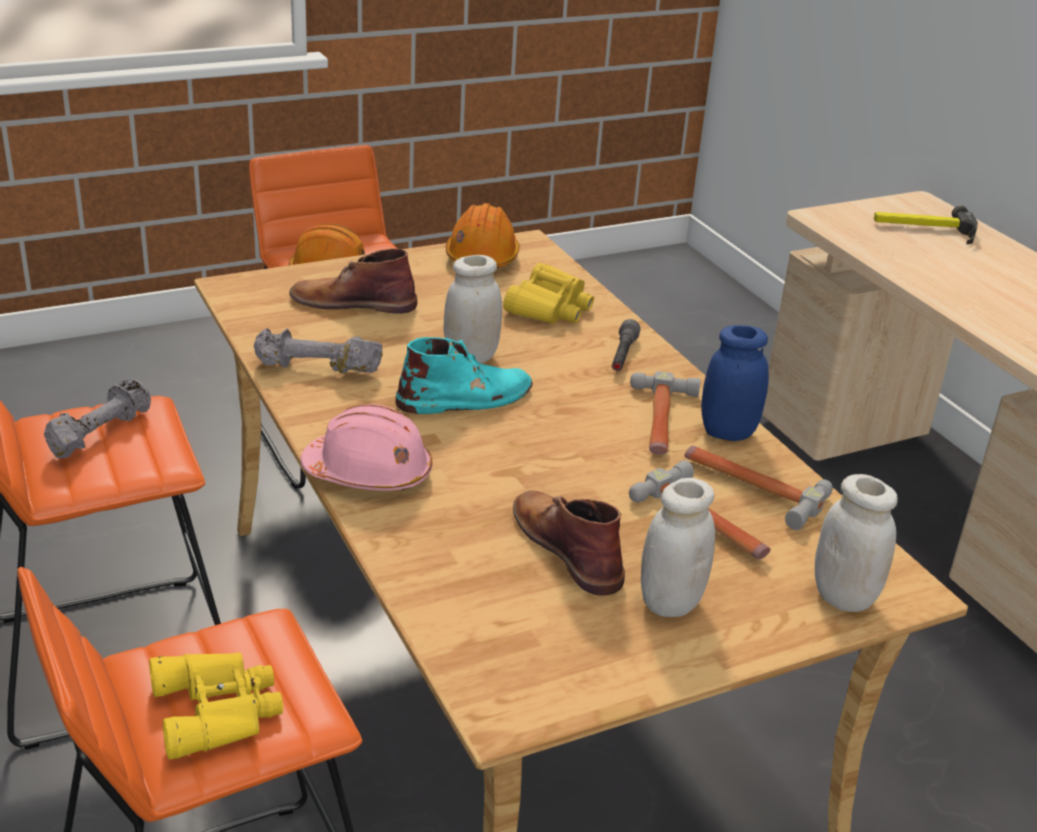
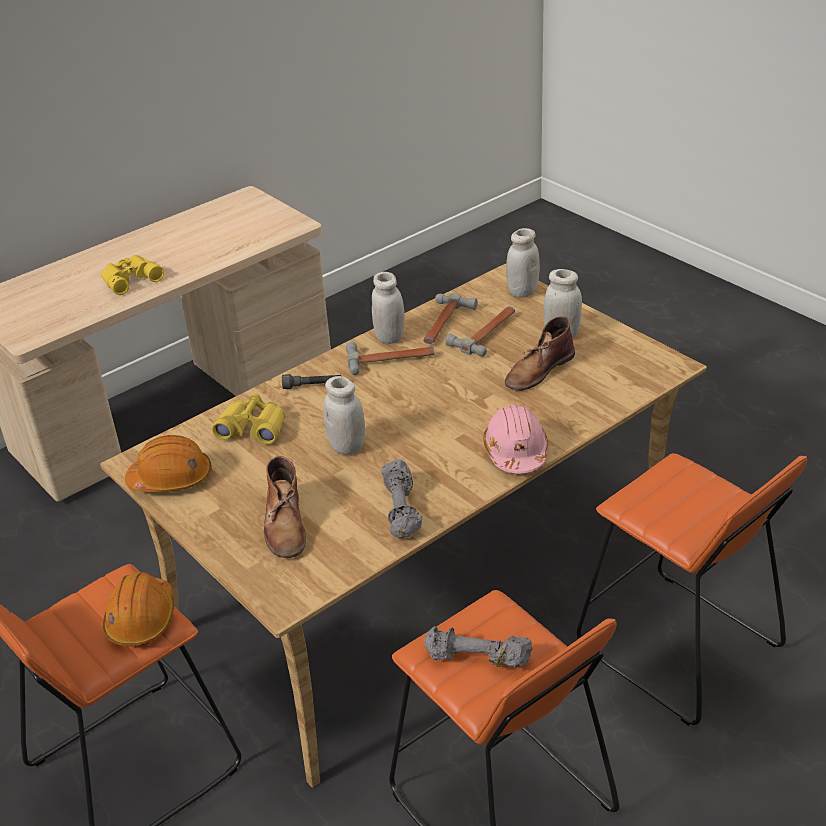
camera: 100 degrees left, 5 degrees up
yellow binoculars [149,652,283,760] -> yellow binoculars moved to [101,255,164,295]
turquoise boot [395,337,533,414] -> none
blue jar [701,325,769,441] -> white jar [372,272,405,344]
hammer [874,206,978,245] -> none

